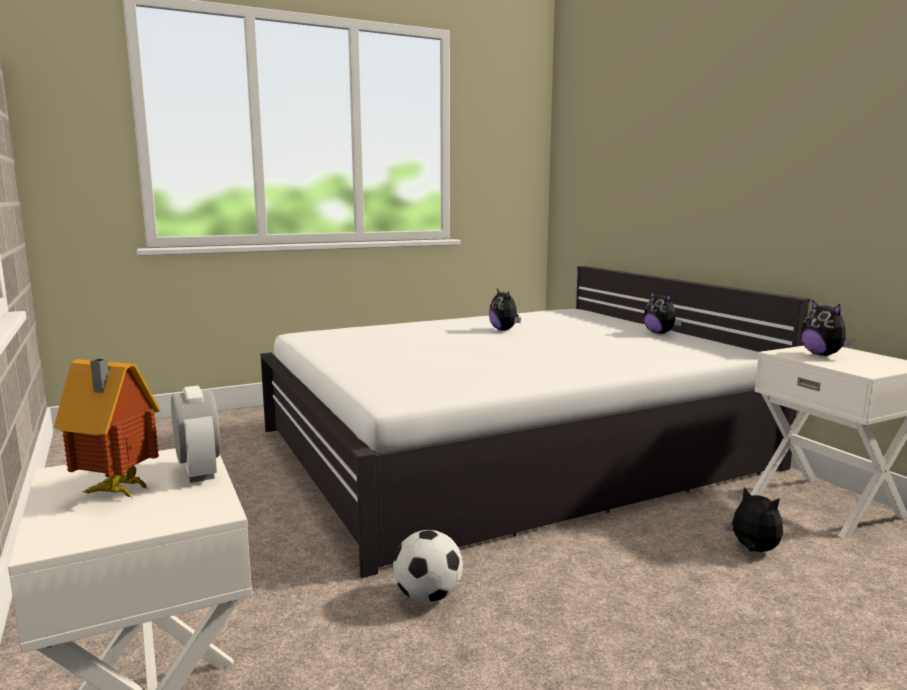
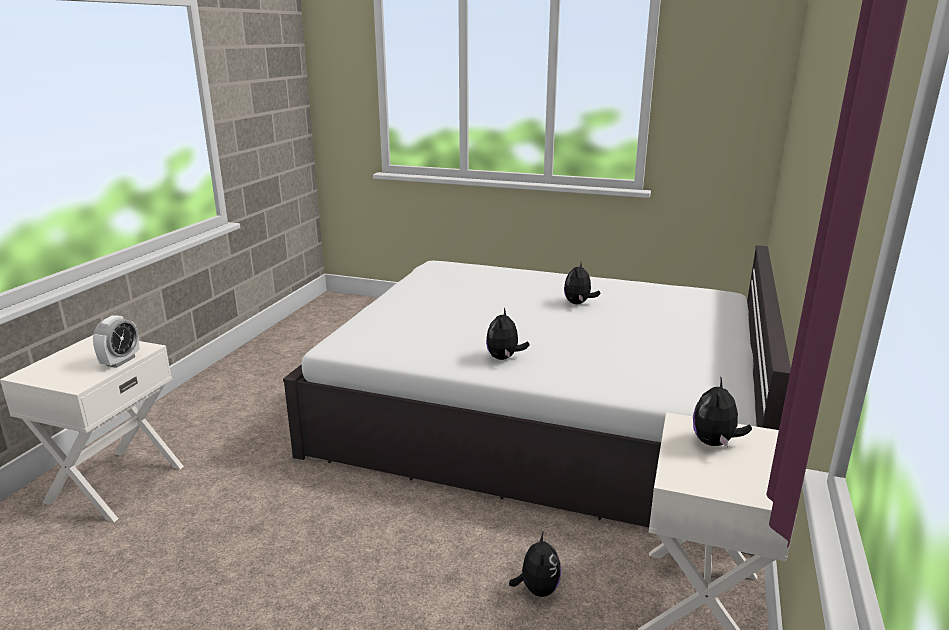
camera: 45 degrees right, 10 degrees up
toy house [54,359,161,499] -> none
football [393,530,463,603] -> none
plush toy [644,291,682,334] -> plush toy moved to [486,308,530,360]

